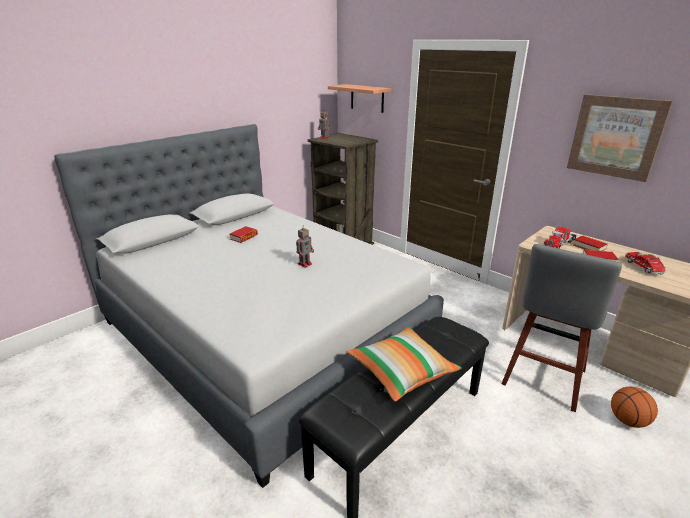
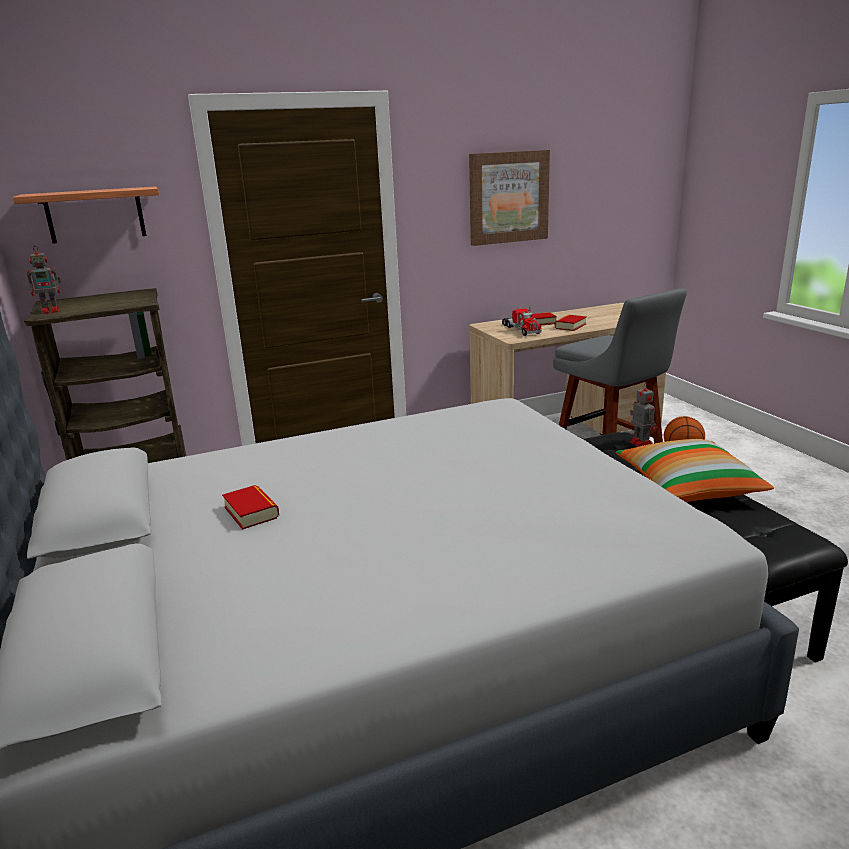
camera: 65 degrees left, 5 degrees down
toy robot [296,225,314,268] -> toy robot moved to [630,383,658,447]
toy truck [625,252,666,275] -> none

